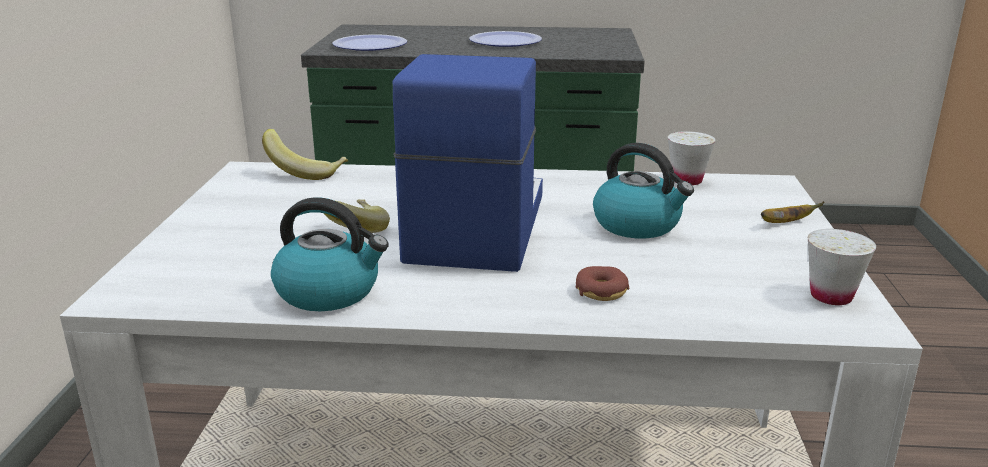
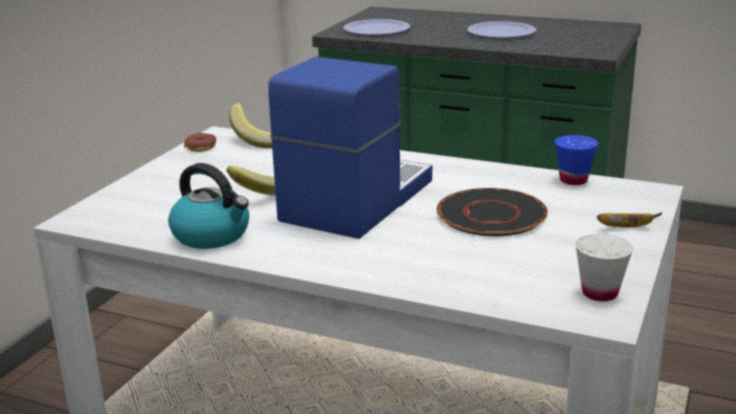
camera: 20 degrees right, 0 degrees up
donut [576,266,629,301] -> donut moved to [184,133,216,152]
kettle [593,143,694,239] -> black plate [436,188,548,236]
white cup [668,131,715,185] -> blue cup [555,135,598,185]

